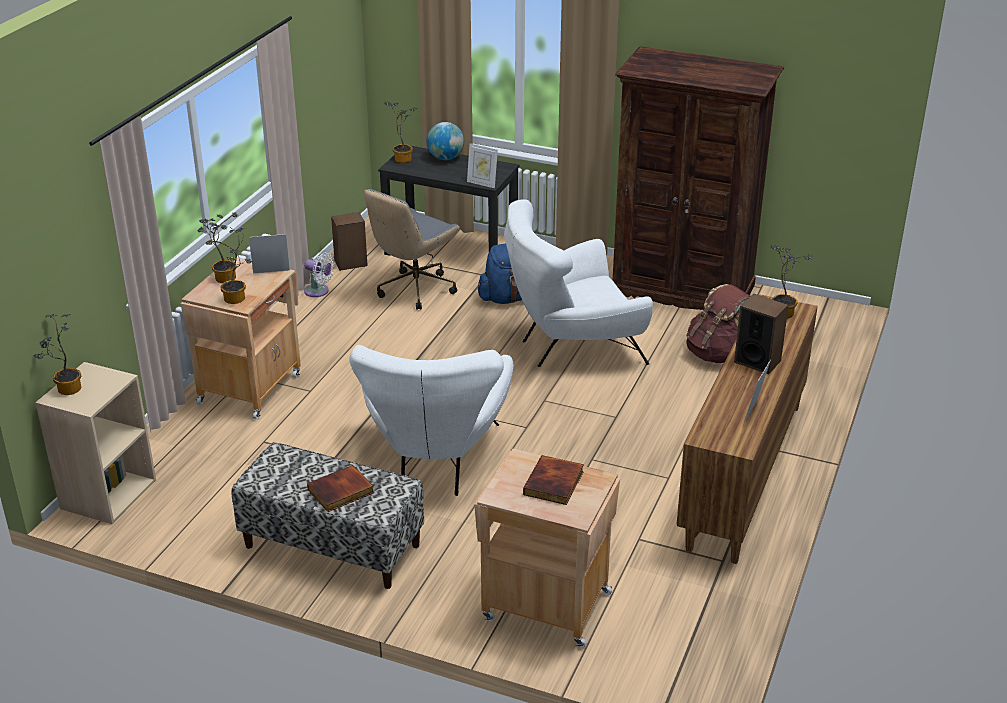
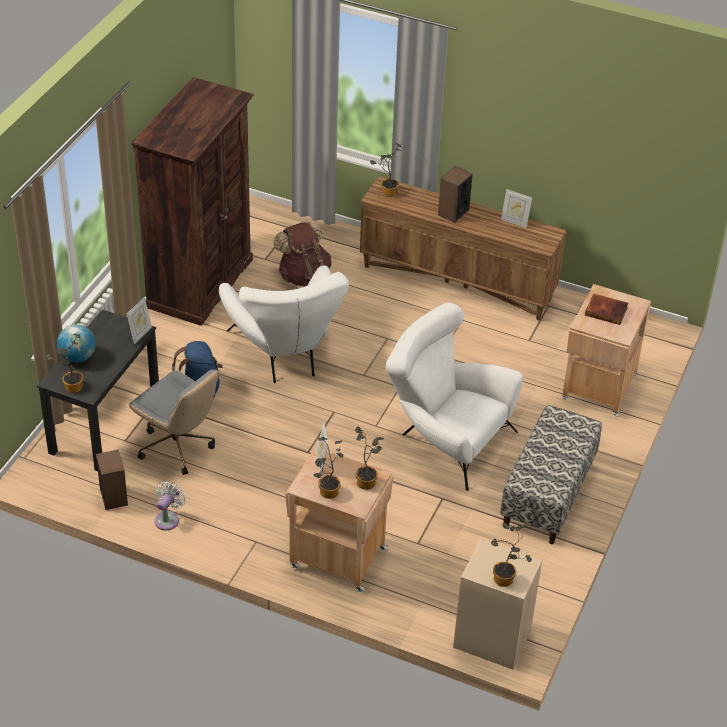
camera: 90 degrees left, 10 degrees up
book [307,465,374,512] -> none
white armchair [350,345,513,496] -> white armchair turned 150 degrees counterclockwise [386,303,523,491]

